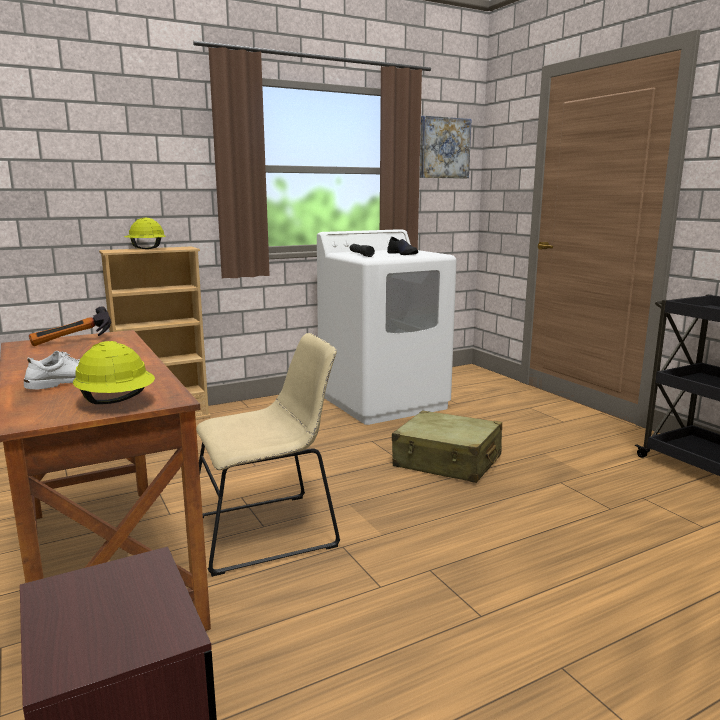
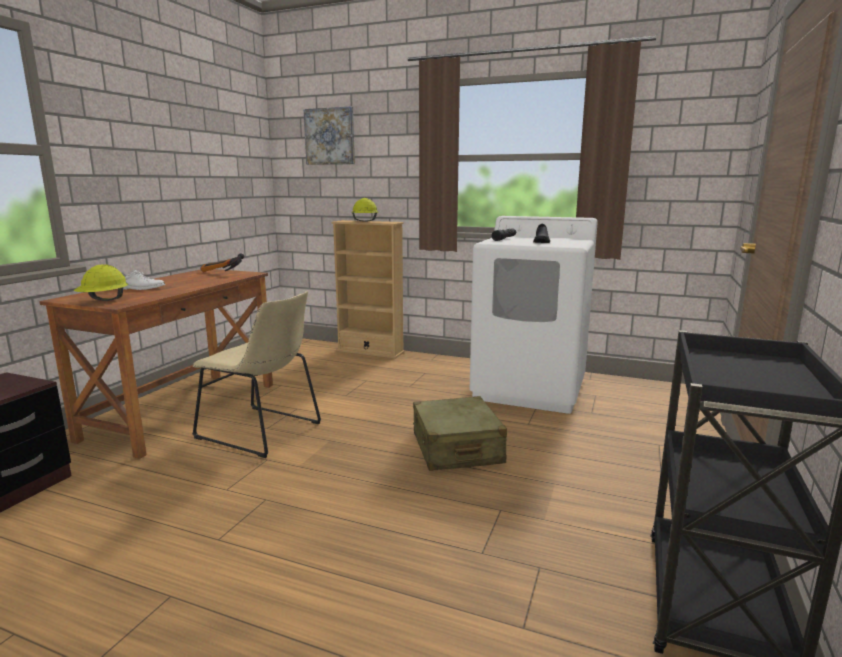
camera: 50 degrees right, 0 degrees up
picture [420,116,472,178] -> picture moved to [304,106,355,165]

